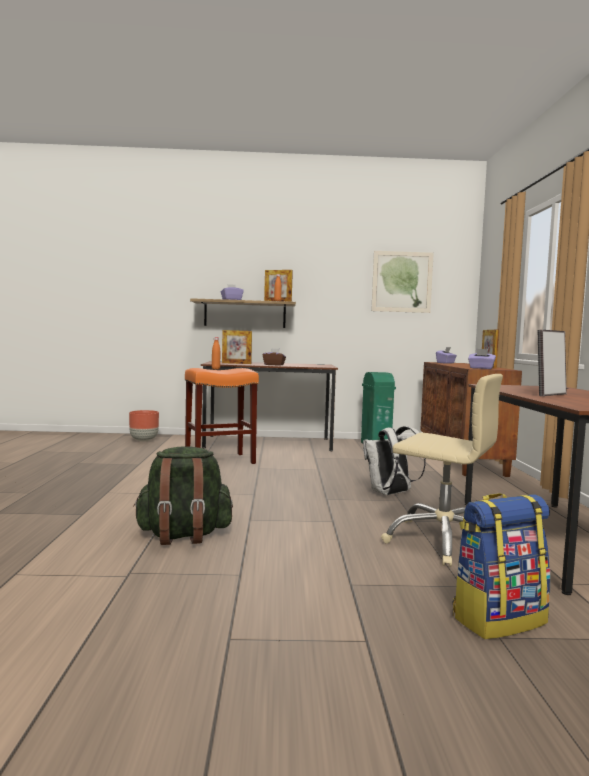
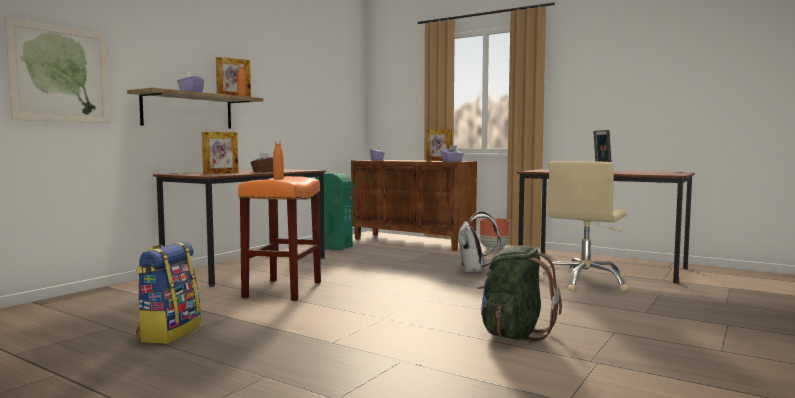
camera: 55 degrees left, 0 degrees up
brown planter [129,410,159,441] -> brown planter moved to [480,218,509,250]
picture [371,251,434,313] -> picture moved to [5,17,110,123]
beige office chair [381,374,503,566] -> beige office chair turned 150 degrees clockwise [539,161,628,292]
backpack [453,493,550,639] -> backpack moved to [136,241,201,344]

